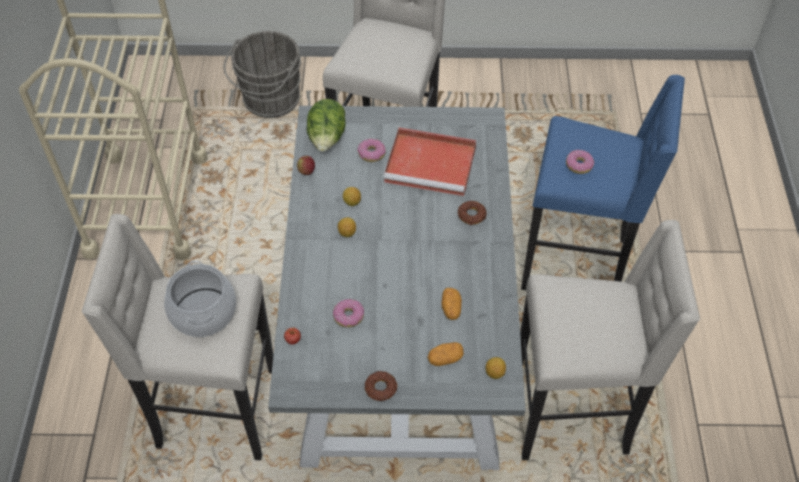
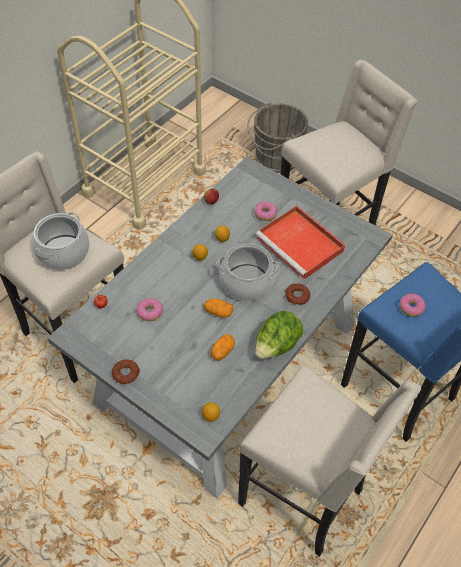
camera: 35 degrees right, 0 degrees up
lettuce [307,99,346,152] -> lettuce moved to [255,311,303,359]
potato [427,342,464,366] -> potato moved to [204,299,234,317]
none -> cooking pot [216,243,280,301]

